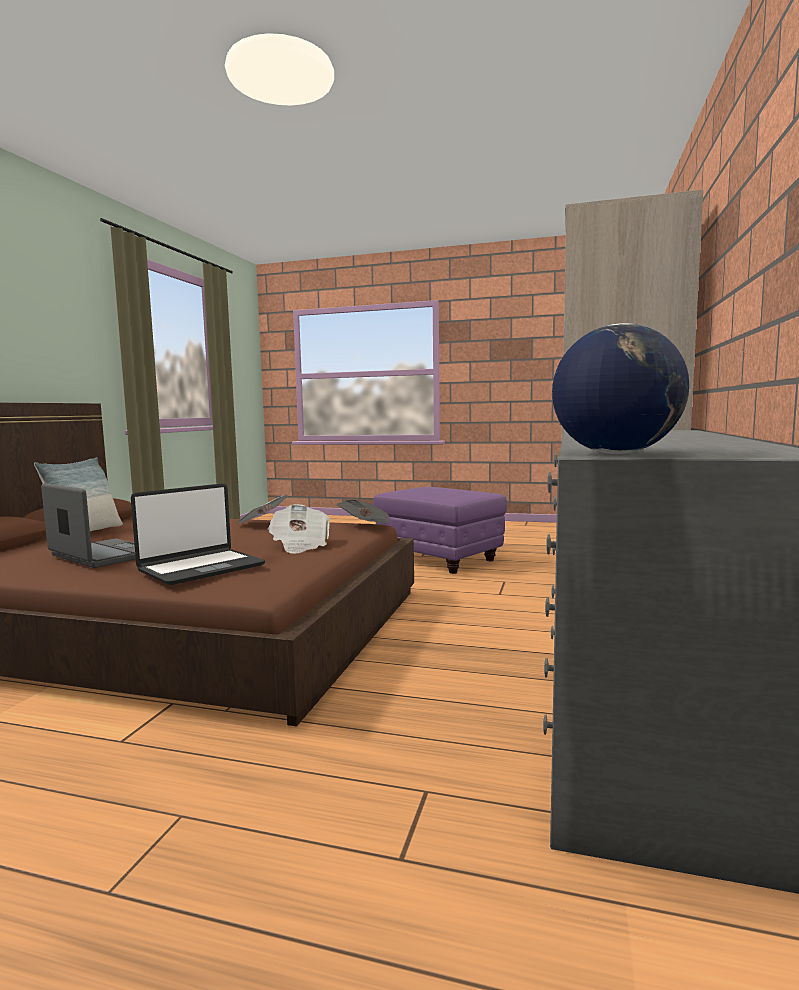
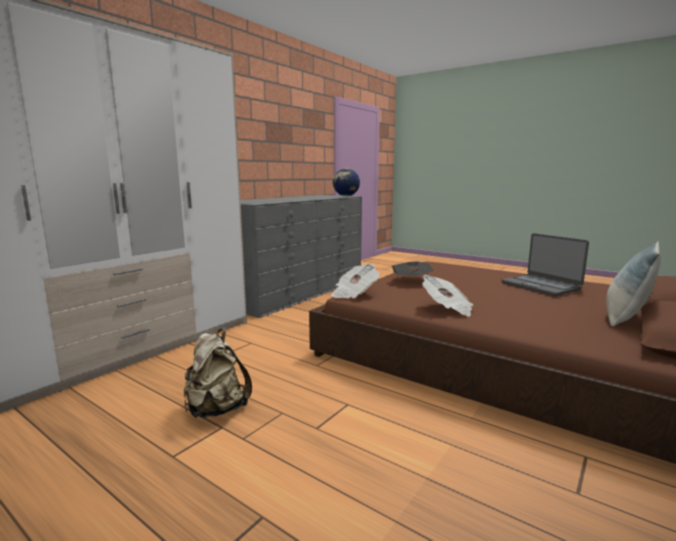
camera: 160 degrees left, 5 degrees up
laptop [131,483,265,585] -> none
purple ottoman [373,487,507,574] -> beige backpack [184,329,252,418]

